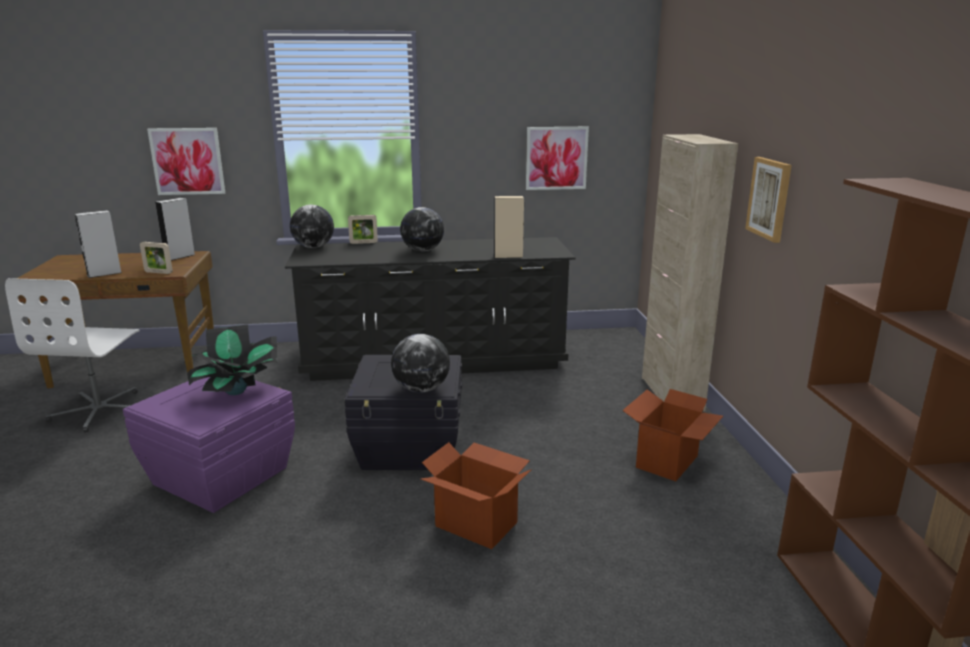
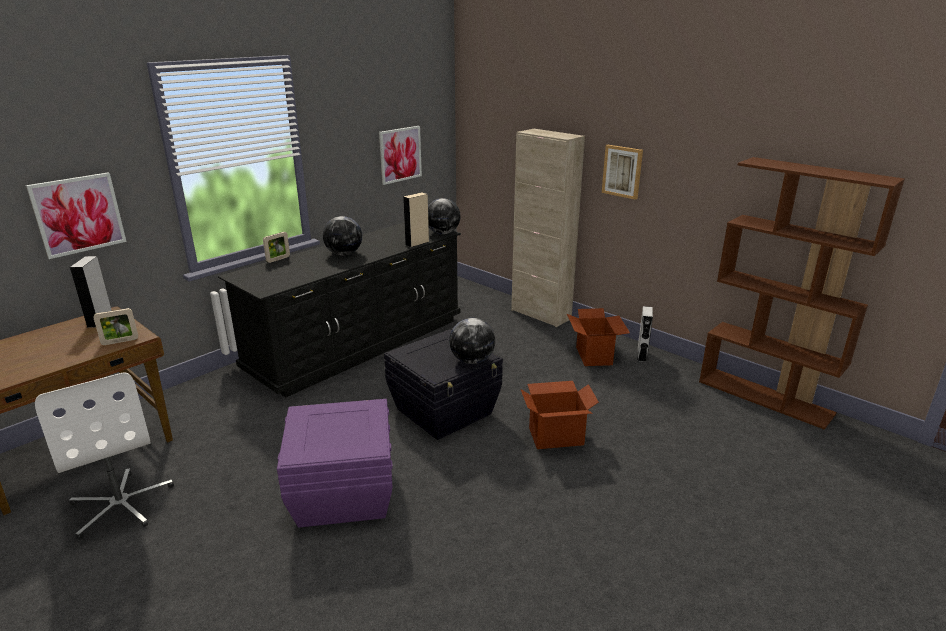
camera: 40 degrees left, 5 degrees up
grey speaker [75,210,122,278] -> grey speaker moved to [637,306,653,362]
potted plant [187,324,278,395] -> none
globe [290,205,334,248] -> globe moved to [428,198,461,234]

